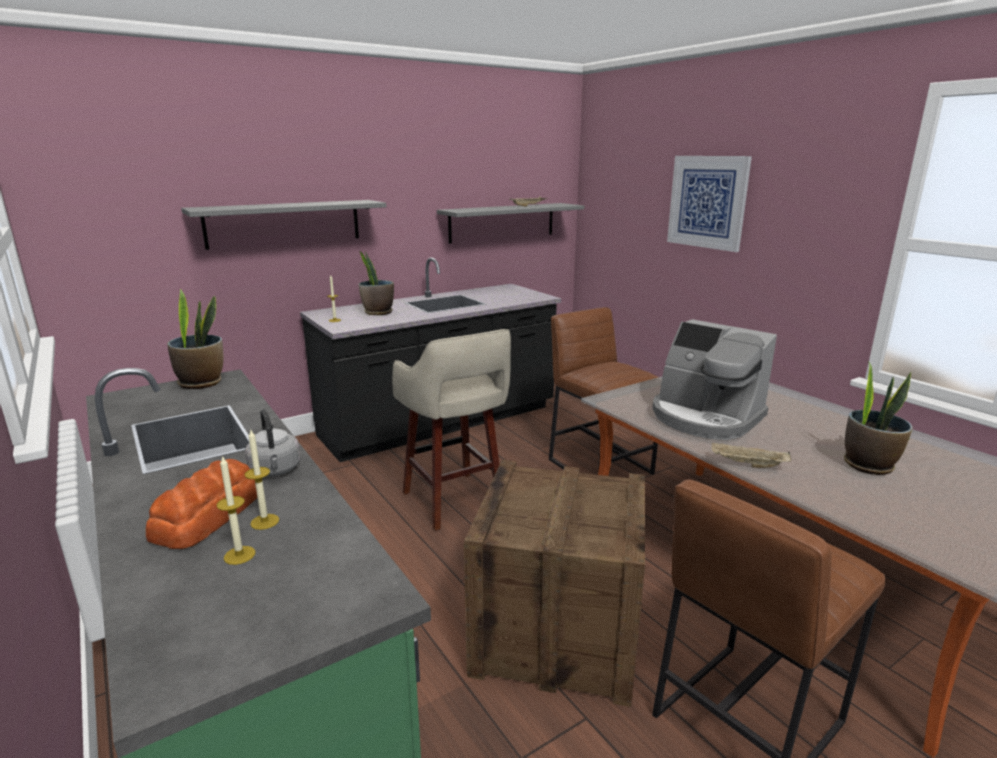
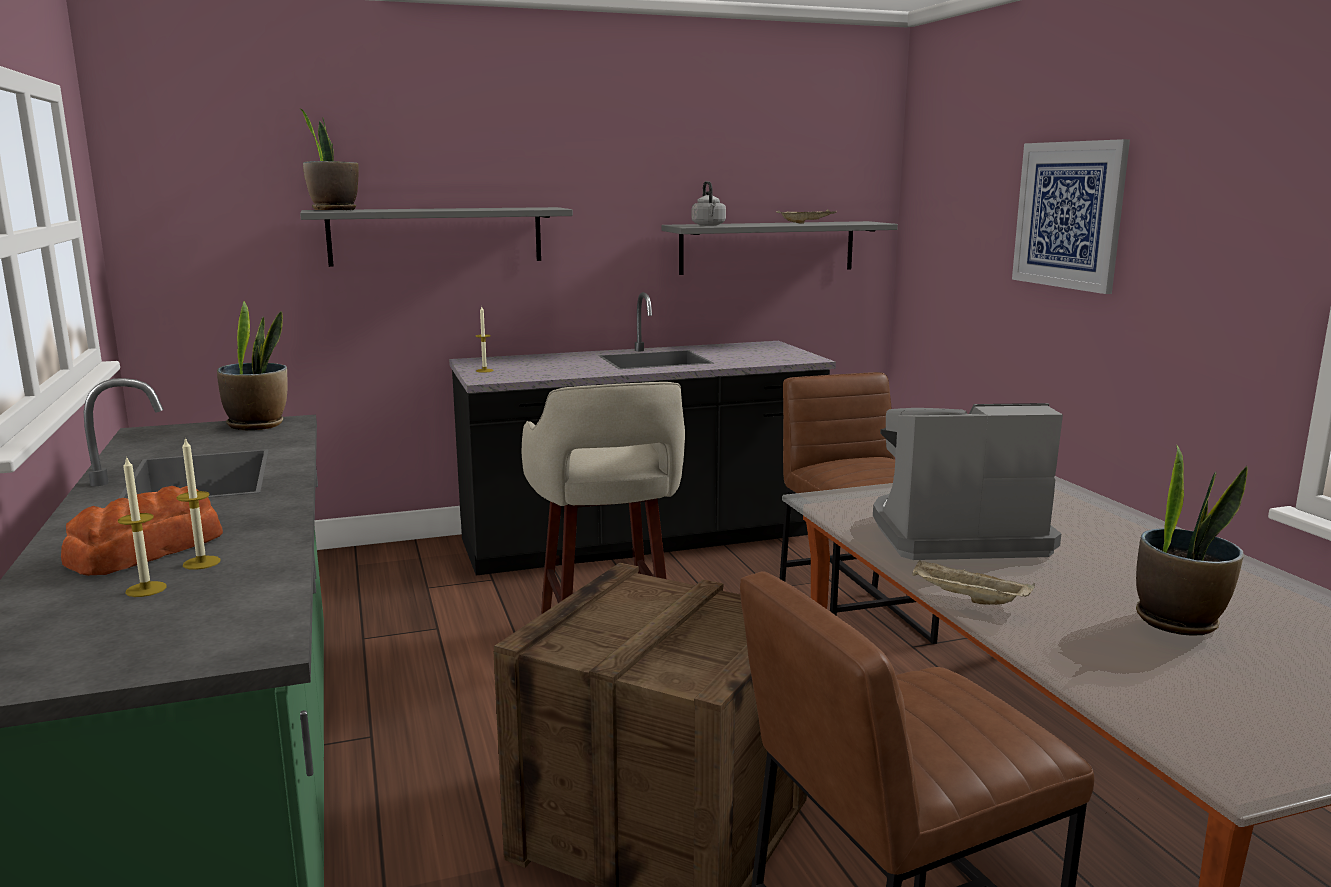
camera: 15 degrees right, 5 degrees down
grey kettle [245,409,300,476] -> grey kettle moved to [692,181,726,226]
potted plant [359,251,394,315] -> potted plant moved to [301,109,358,210]
coffee machine [652,319,777,440] -> coffee machine turned 120 degrees clockwise [873,403,1063,560]

